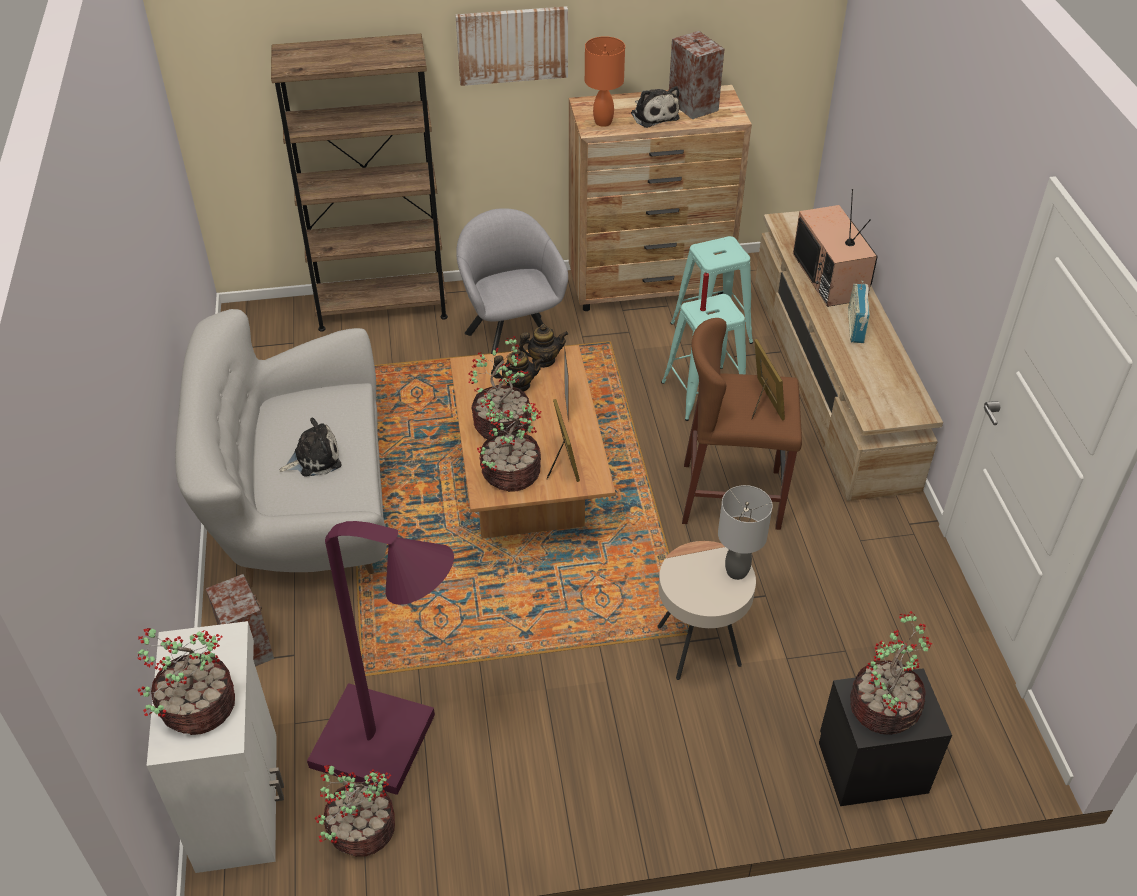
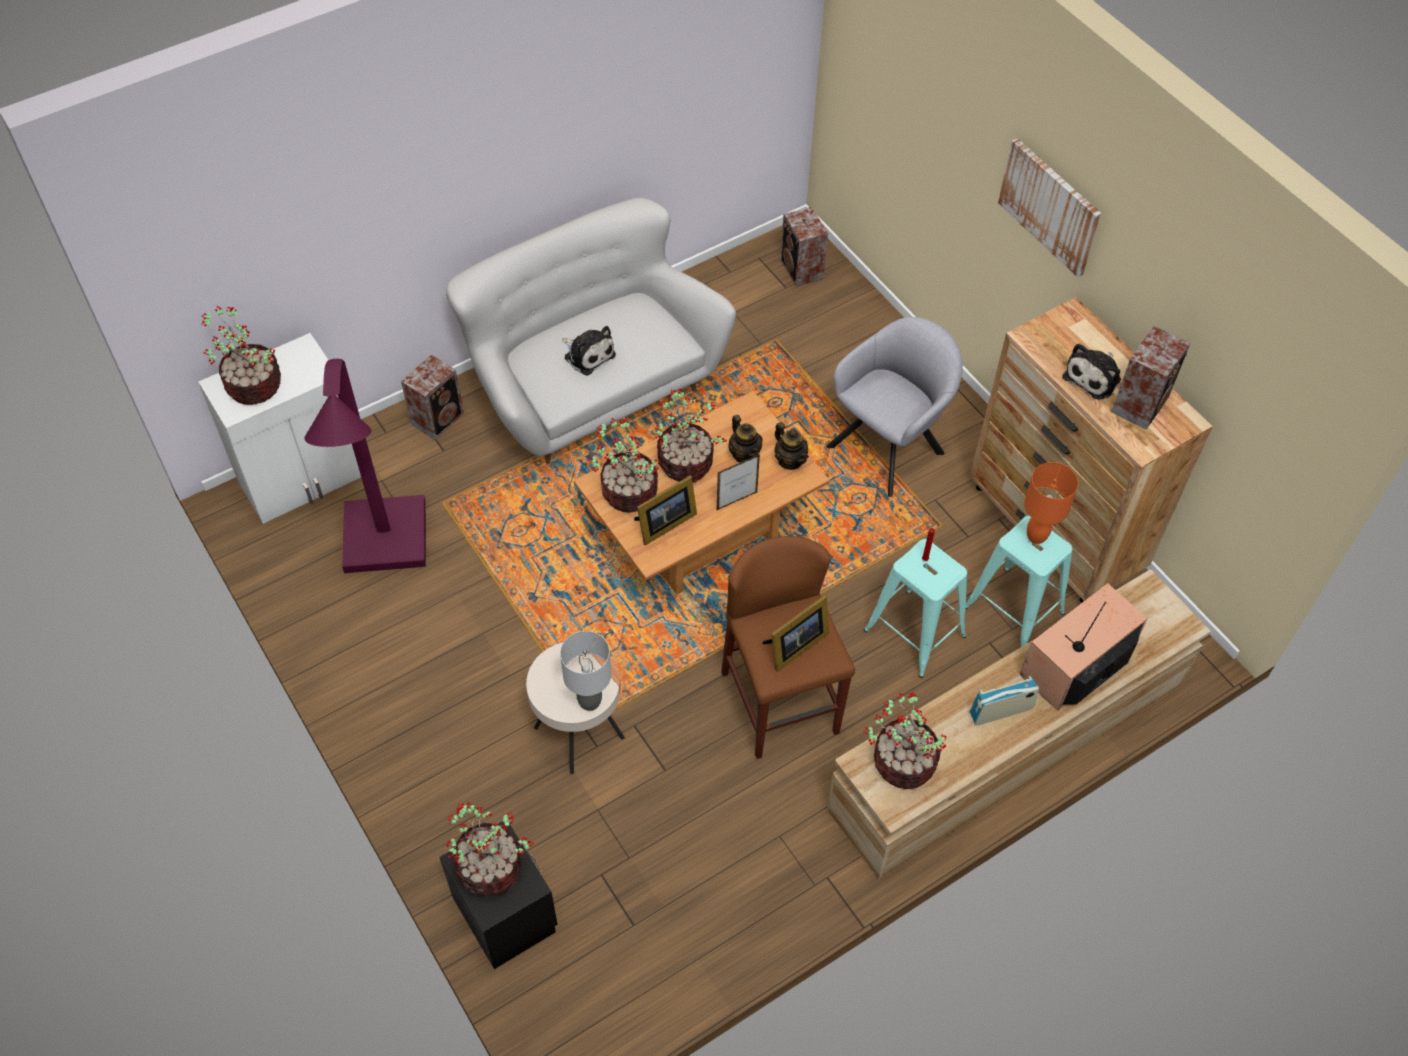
camera: 65 degrees right, 10 degrees up
brown bookcase [271,34,448,332] -> none
potted plant [315,765,395,857] -> potted plant moved to [863,692,946,789]
orange table lamp [585,36,625,127] -> orange table lamp moved to [1024,462,1078,544]
none -> speaker [780,207,828,286]

